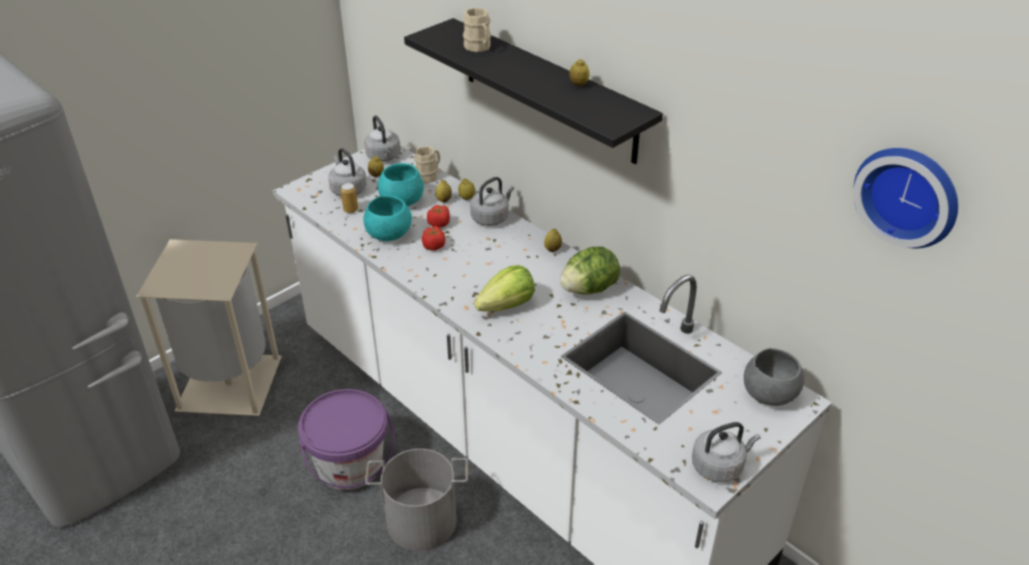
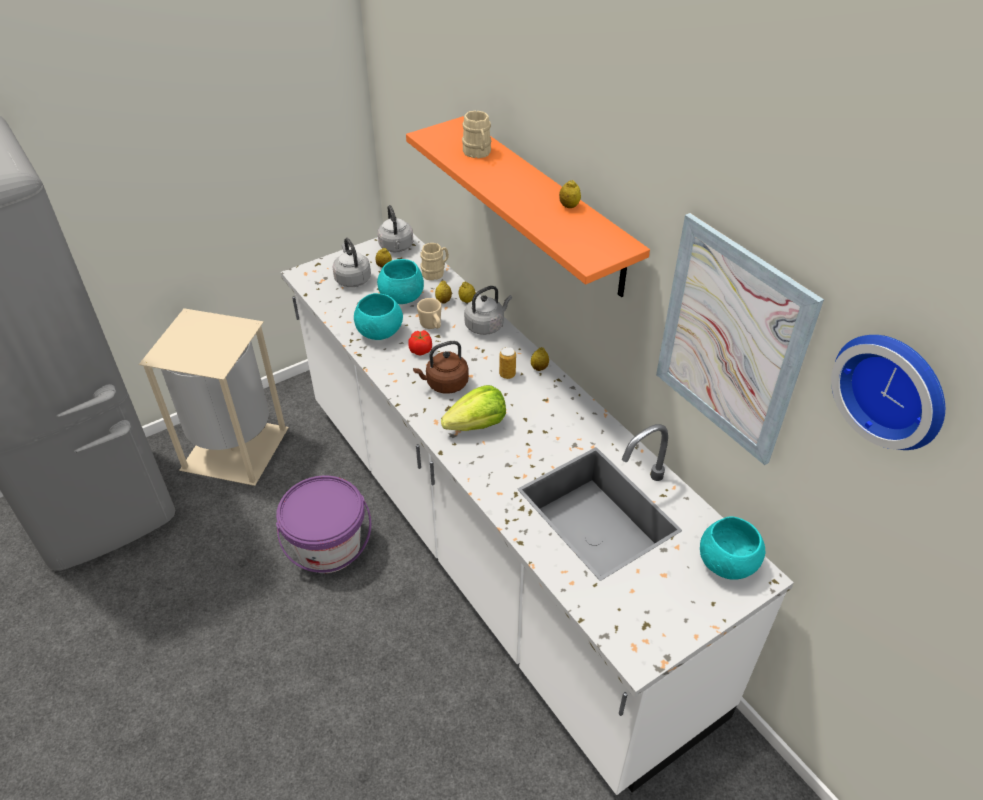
camera: 10 degrees right, 5 degrees up
can [341,183,358,213] -> can moved to [499,347,516,379]
grey bucket [365,449,468,551] -> none
black shelf [404,18,663,164] -> orange shelf [406,116,650,297]
tomato [427,205,450,228] -> beige mug [417,298,442,329]
lettuce [560,247,620,294] -> none
grey kettle [692,422,761,482] -> none
grey bowl [744,348,804,406] -> turquoise bowl [700,516,765,580]
none -> brown kettle [413,341,469,394]
none -> picture [656,213,824,465]

